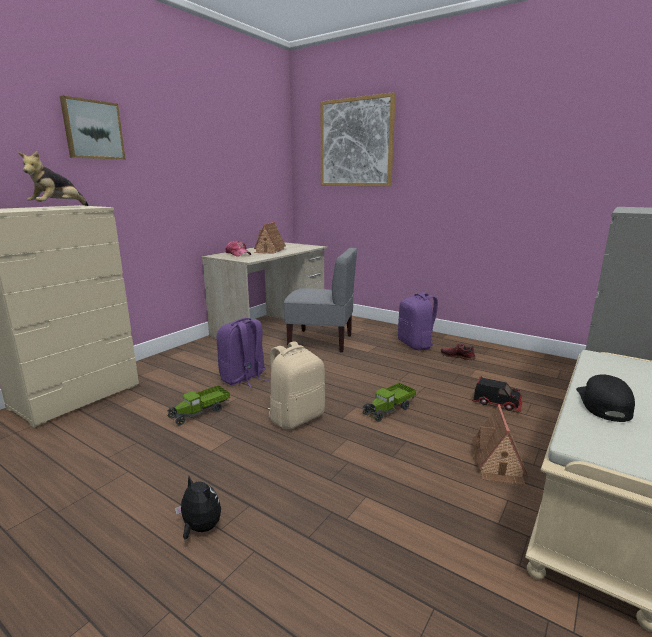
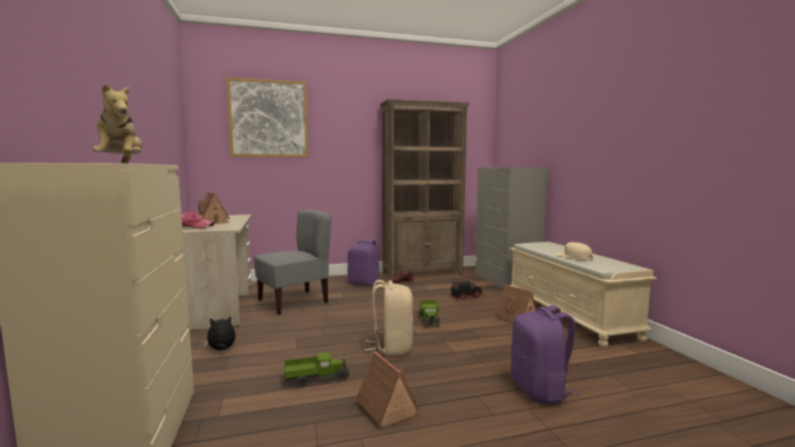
camera: 50 degrees left, 10 degrees down
picture [60,96,126,160] -> none
toy truck [167,385,230,425] -> toy truck turned 105 degrees counterclockwise [284,352,350,388]
plush toy [175,476,221,539] -> plush toy moved to [203,316,236,350]
purple backpack [217,318,269,388] -> purple backpack moved to [511,305,580,404]
black cap [576,374,635,422] -> beige cap [554,242,593,260]
none -> toy house [355,352,419,428]
none -> brown bookcase [380,98,470,279]

